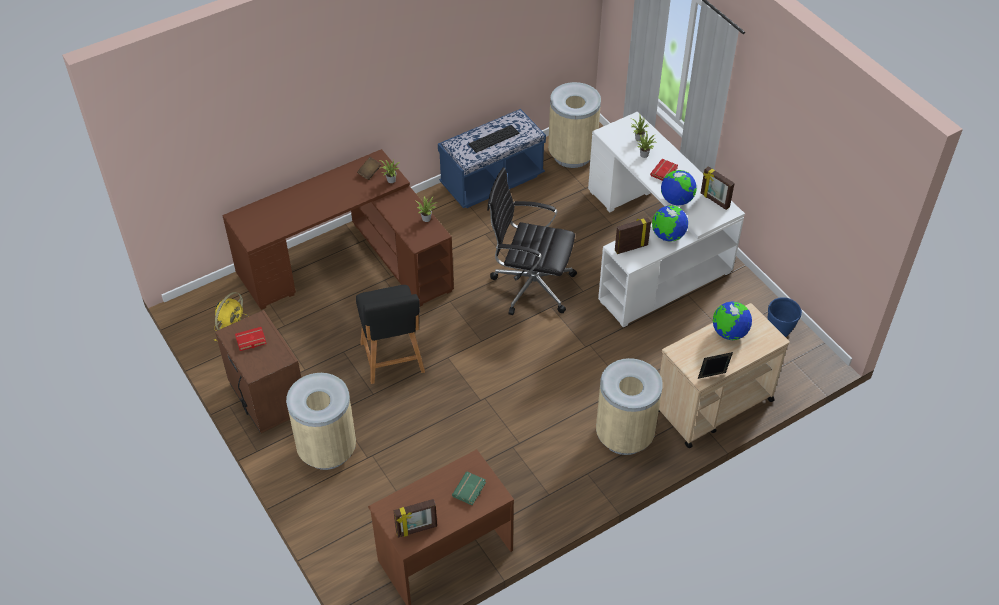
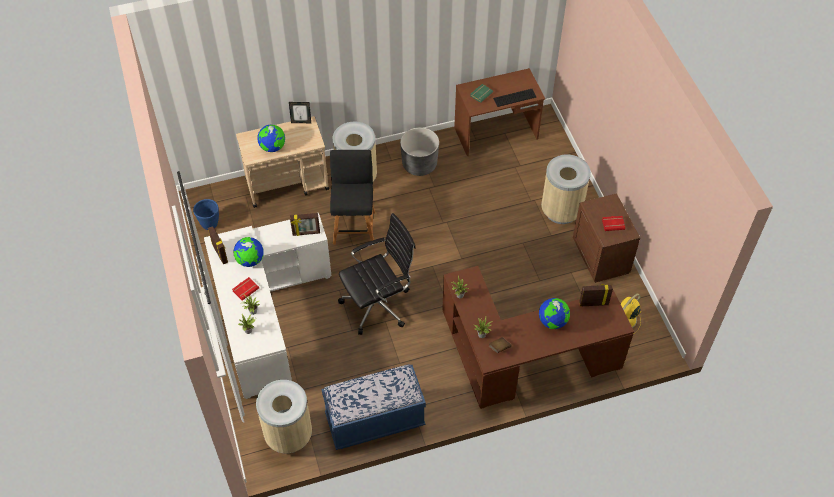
camera: 165 degrees left, 5 degrees up
black stool [356,285,425,384] -> black stool moved to [330,150,375,245]
picture frame [393,499,437,538] -> picture frame moved to [579,284,613,307]
keyboard [468,125,519,153] -> keyboard moved to [493,89,536,107]
black office chair [487,167,577,315] -> black office chair turned 60 degrees counterclockwise [338,213,416,335]
globe [652,206,688,242] -> globe moved to [539,298,570,329]
none -> grey planter [400,127,439,176]

